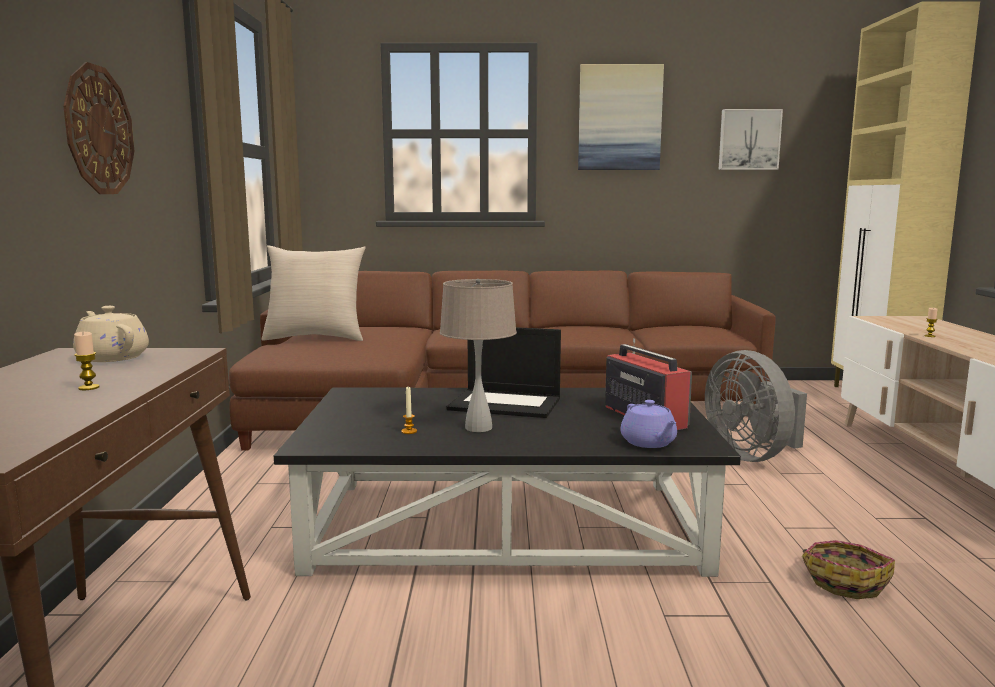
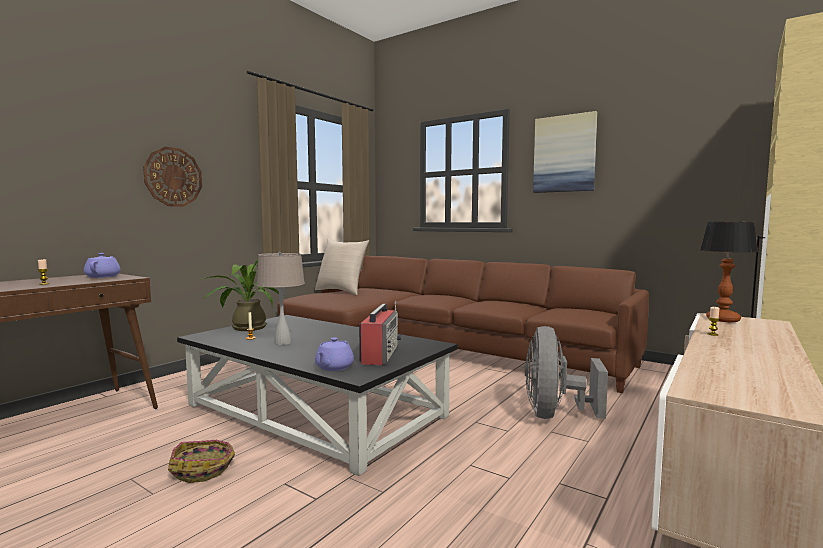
camera: 35 degrees right, 5 degrees down
beige teapot [73,306,149,362] -> purple teapot [84,253,121,278]
laptop [446,327,561,418] -> none
picture [719,109,783,170] -> none
basket [802,540,895,599] -> basket moved to [168,440,235,483]
none -> potted plant [200,259,285,331]
none -> table lamp [700,222,758,322]

